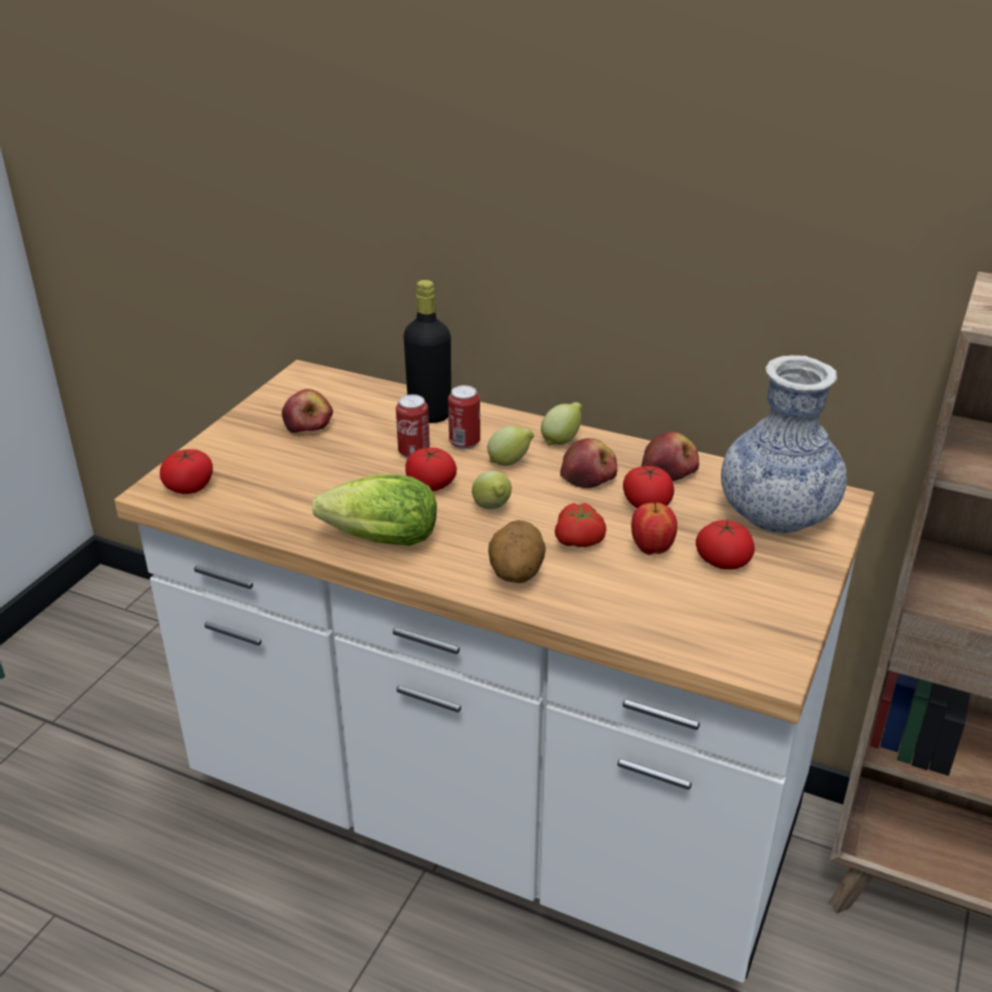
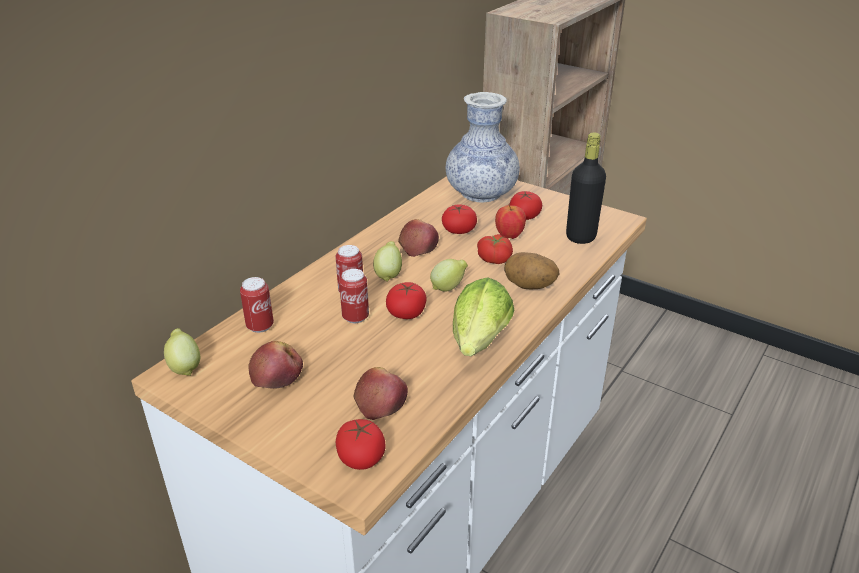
camera: 80 degrees left, 0 degrees up
black bottle [403,280,451,423] -> black bottle moved to [566,133,606,244]
lemon [541,402,583,446] -> lemon moved to [164,328,200,376]
apple [642,432,699,481] -> apple moved to [353,367,408,420]
none -> can [240,277,274,333]

